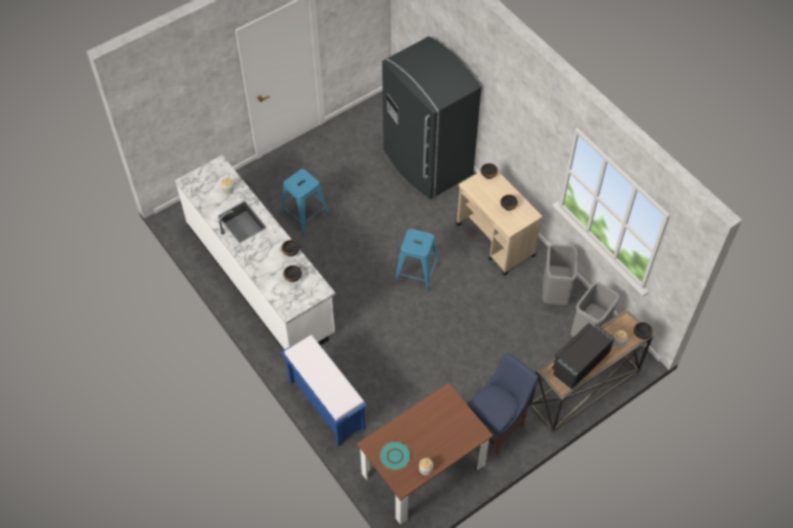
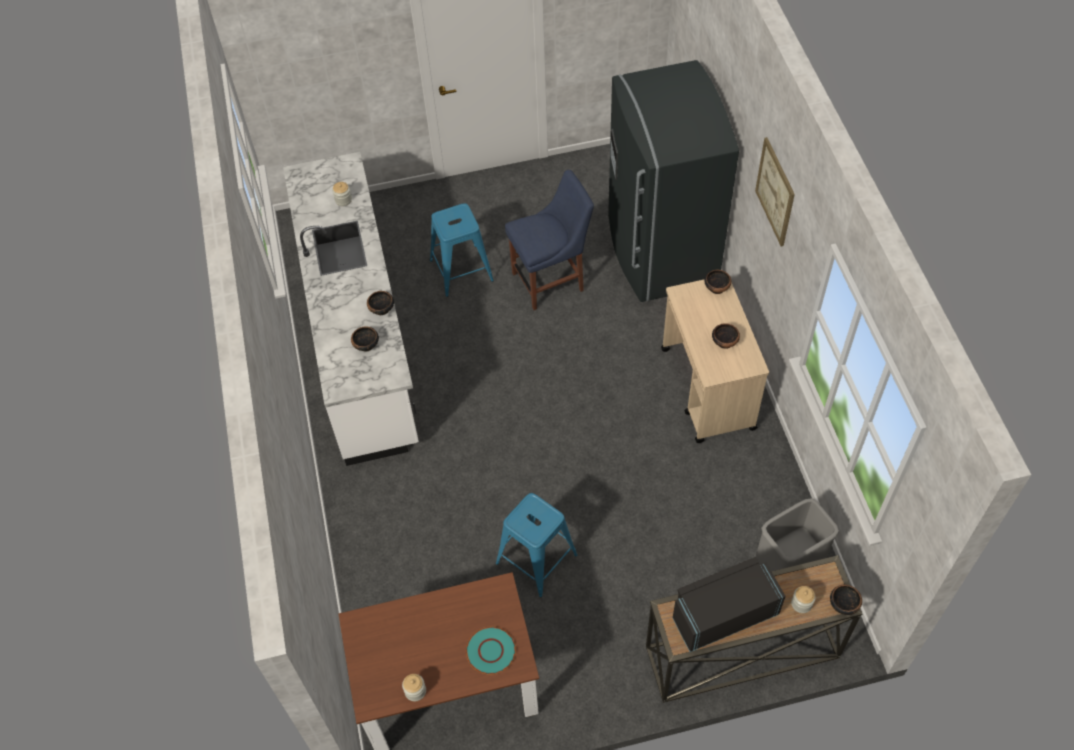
camera: 25 degrees right, 0 degrees up
blue bench [282,335,367,447] -> none
turquoise plate [379,441,411,471] -> turquoise plate moved to [466,626,516,674]
blue stool [394,229,439,292] -> blue stool moved to [496,493,578,597]
blue chair [467,352,539,455] -> blue chair moved to [505,170,594,310]
grey trash can [542,244,578,305] -> none
none -> picture [755,137,795,246]

